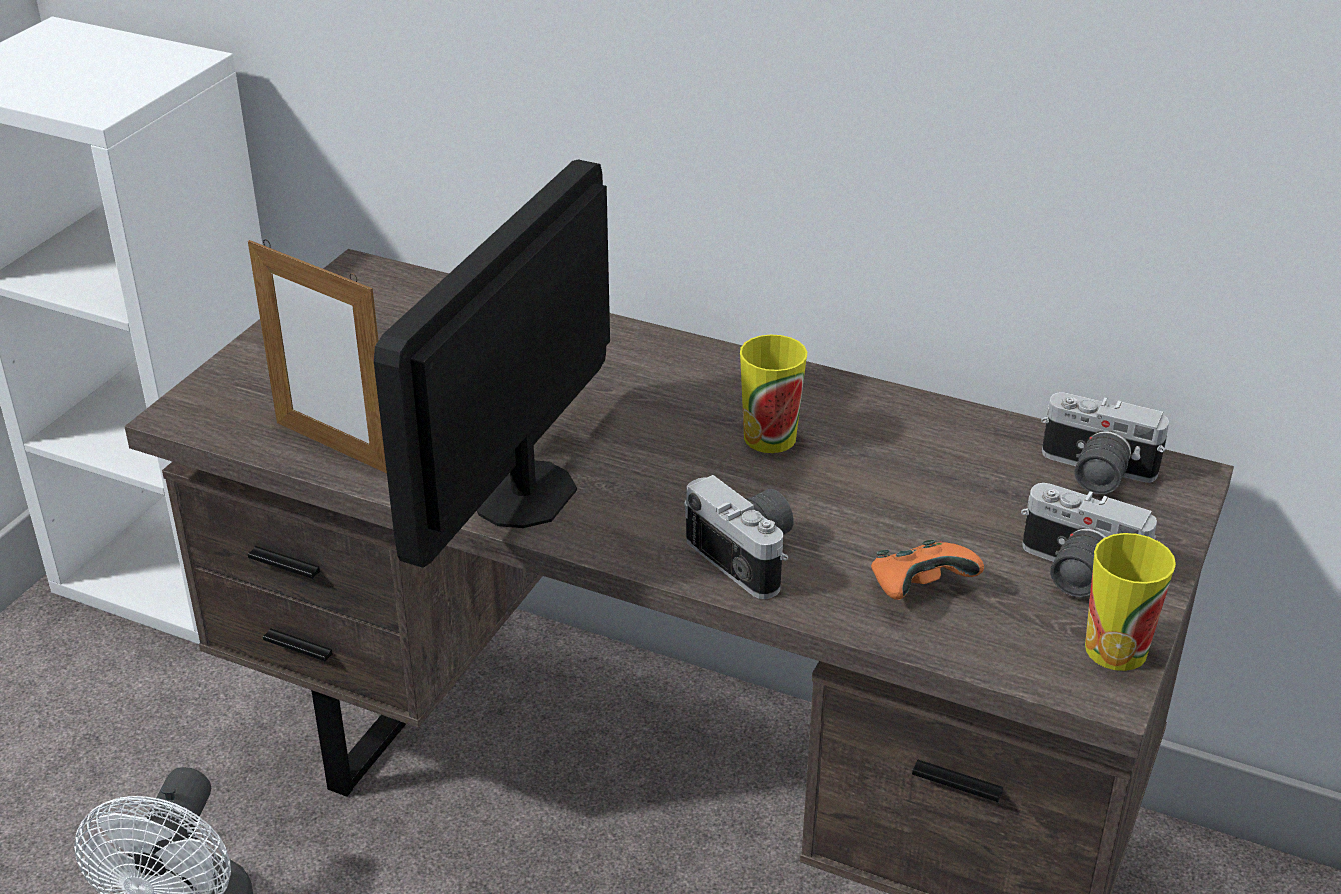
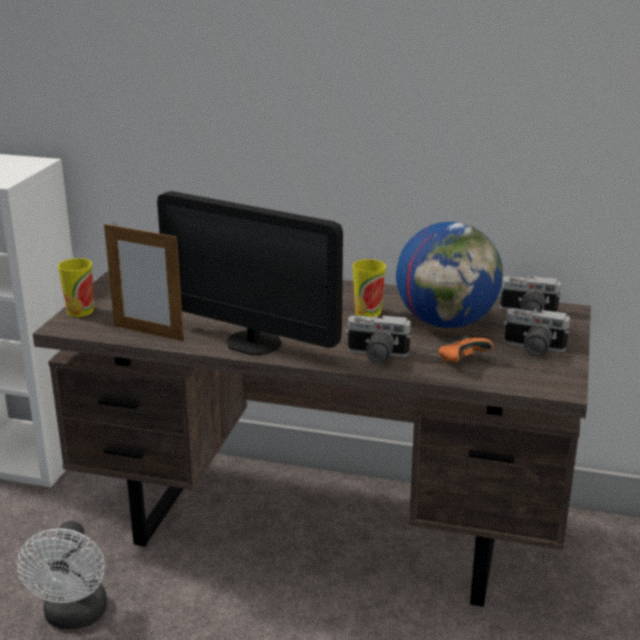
camera: 10 degrees left, 10 degrees down
monitor [374,159,610,568] -> monitor turned 75 degrees counterclockwise [157,191,343,356]
camera [684,475,794,599] -> camera turned 150 degrees clockwise [345,315,411,364]
cup [1085,533,1176,671] -> cup moved to [58,258,94,317]
none -> globe [396,222,503,328]

